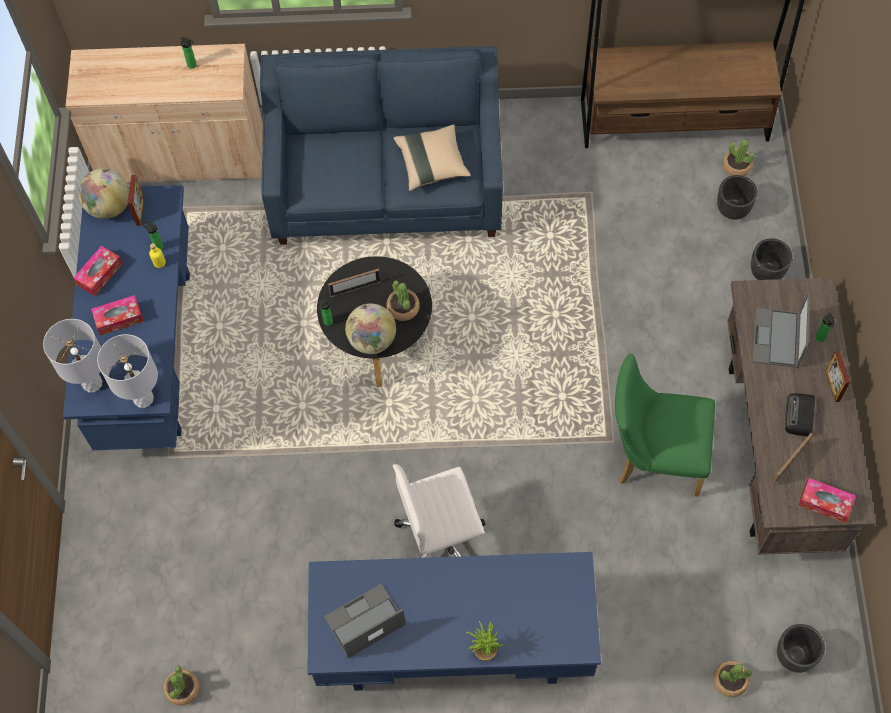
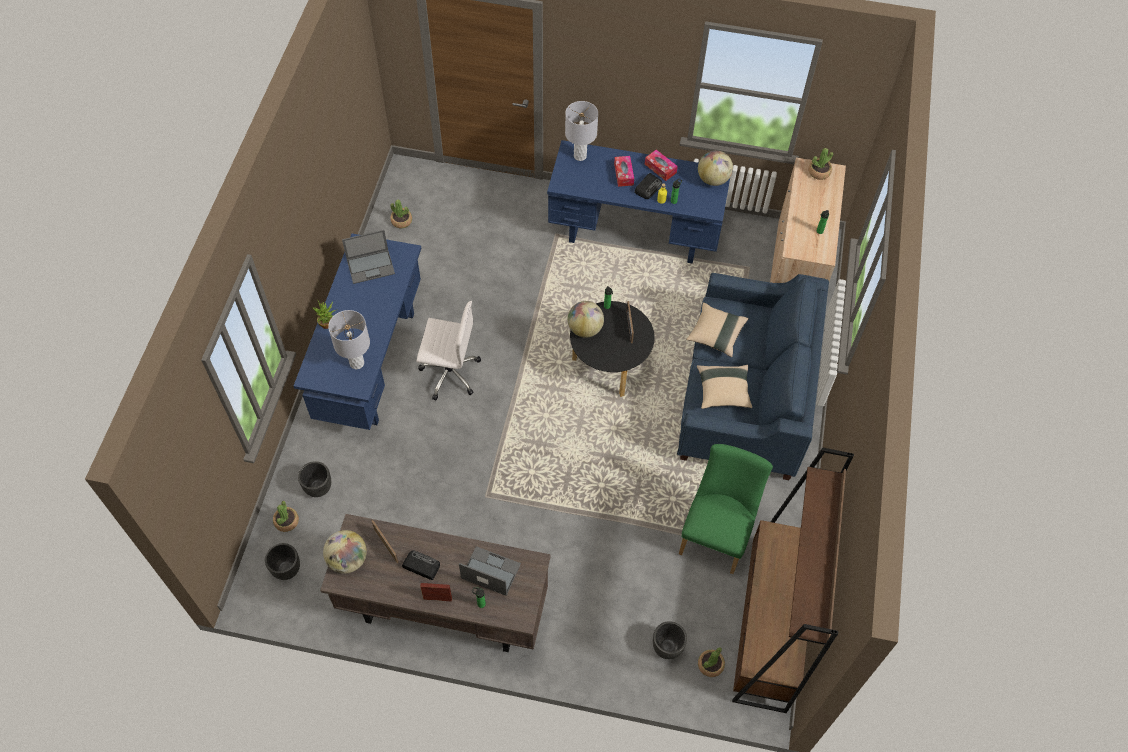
camera: 100 degrees right, 5 degrees down
grey table lamp [97,334,158,408] -> grey table lamp moved to [328,310,370,369]
picture frame [127,175,144,225] -> none
laptop [324,583,406,658] -> laptop turned 90 degrees clockwise [342,230,395,284]
potted plant [387,280,420,321] -> potted plant moved to [808,148,833,180]
white office chair [393,464,485,558] -> white office chair turned 105 degrees clockwise [416,301,481,401]
green chair [615,354,715,497] -> green chair moved to [679,444,773,574]
black planter [751,238,793,280] -> black planter moved to [298,461,331,497]
tissue box [798,478,856,523] -> globe [323,530,367,574]
none -> radio [634,173,662,199]
none -> beige pillow [686,303,749,357]

